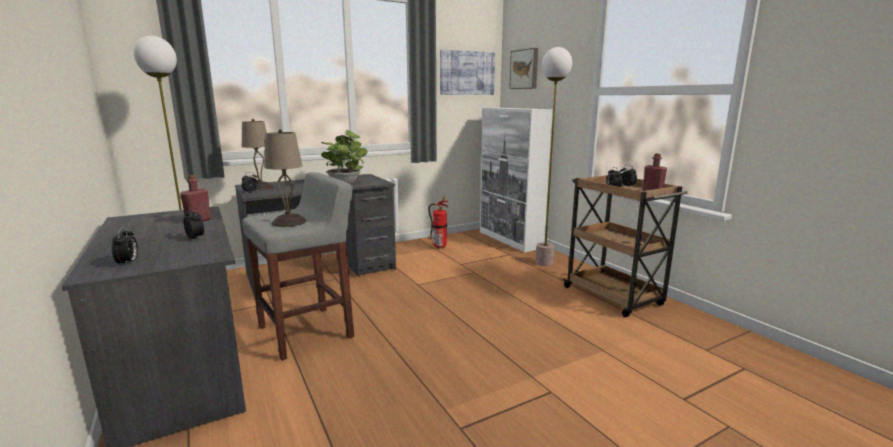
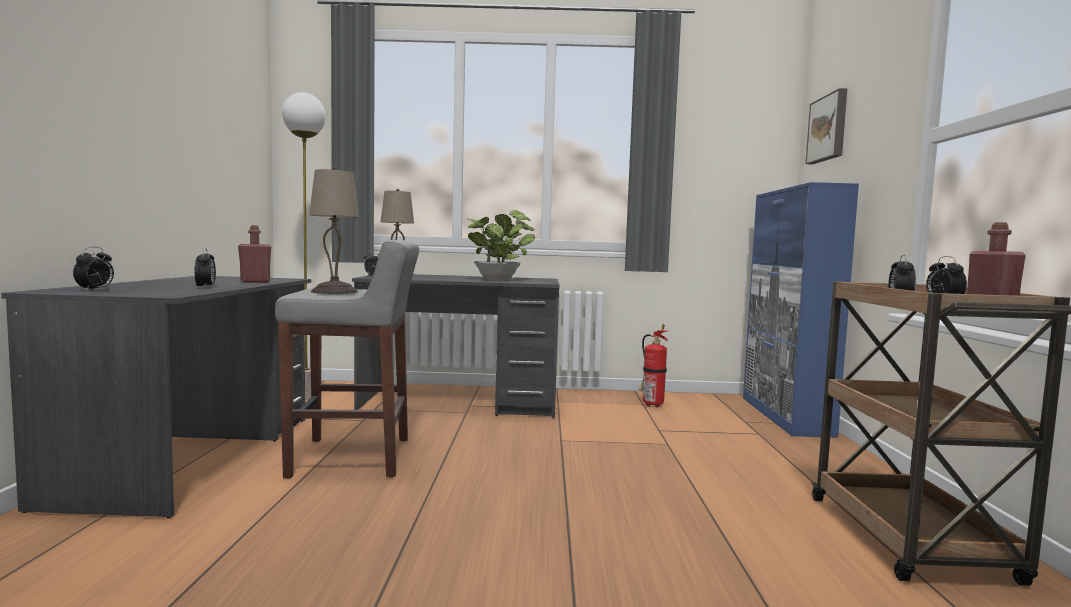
camera: 30 degrees right, 10 degrees down
picture [440,49,495,95] -> none
white cabinet [480,108,553,252] -> blue cabinet [743,182,859,438]
floor lamp [535,47,572,266] -> none

